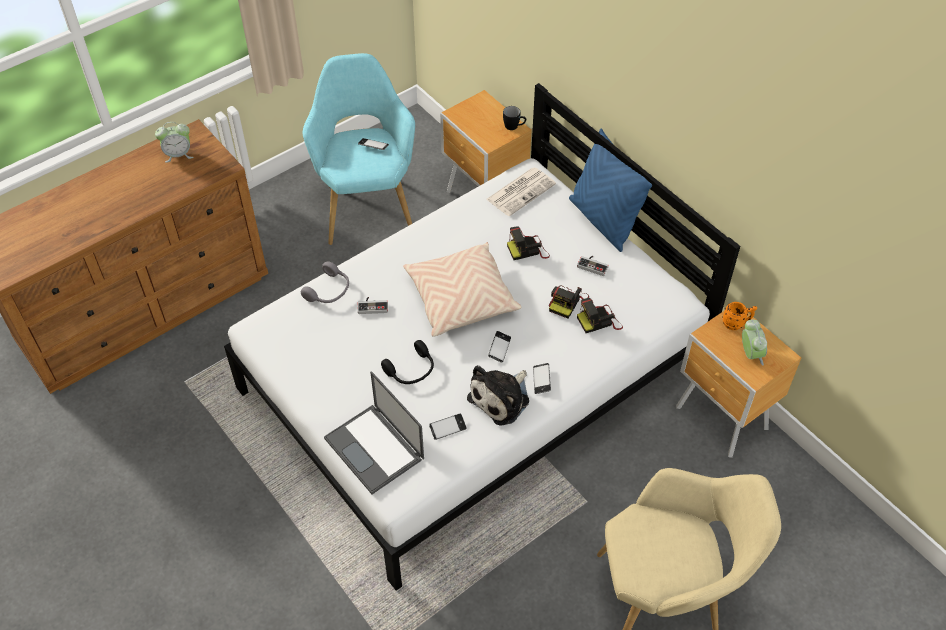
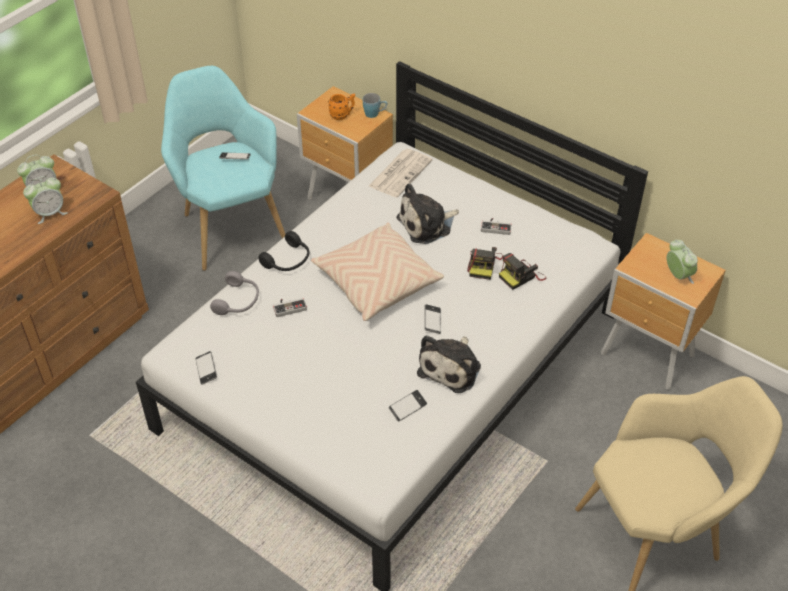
camera: 15 degrees left, 5 degrees down
laptop [324,371,424,494] -> none
black headphones [381,340,434,384] -> black headphones moved to [258,231,309,271]
black mug [503,106,526,130] -> blue mug [363,93,387,118]
camera [507,226,550,260] -> plush toy [396,183,459,244]
phone [533,363,551,394] -> phone moved to [195,351,217,385]
blue pillow [569,129,652,252] -> none
orange mug [722,302,757,330] -> orange mug moved to [328,93,355,120]
none -> alarm clock [23,176,68,224]

